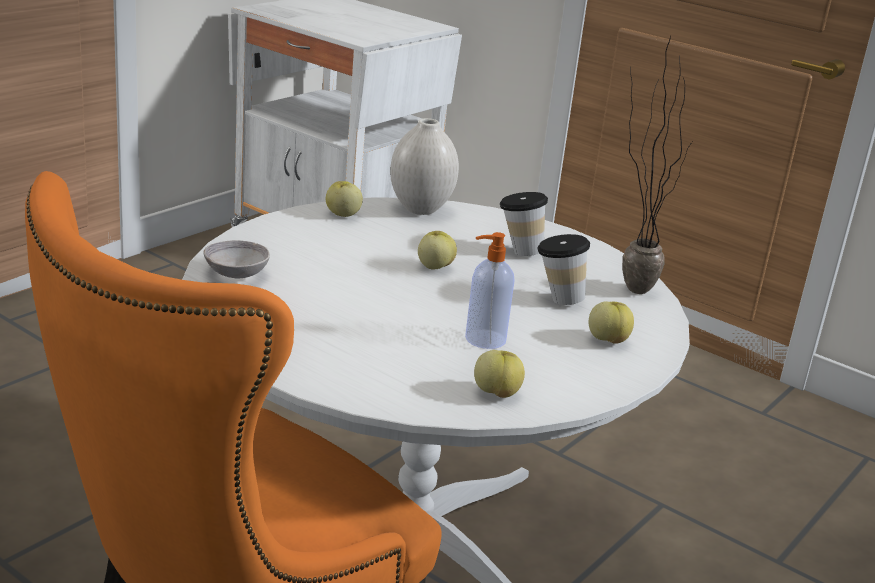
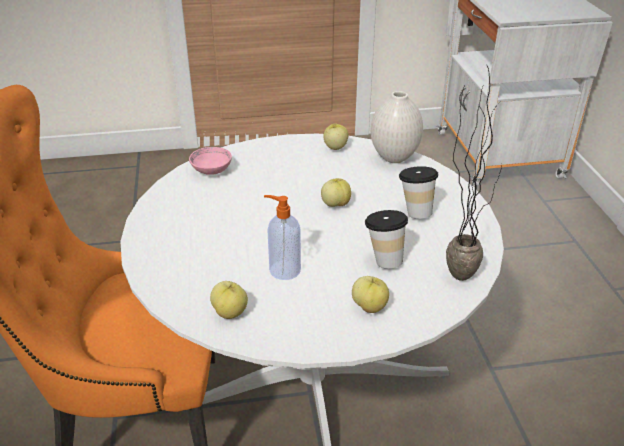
camera: 45 degrees right, 10 degrees up
grey bowl [203,240,270,278] -> pink bowl [189,147,232,175]

